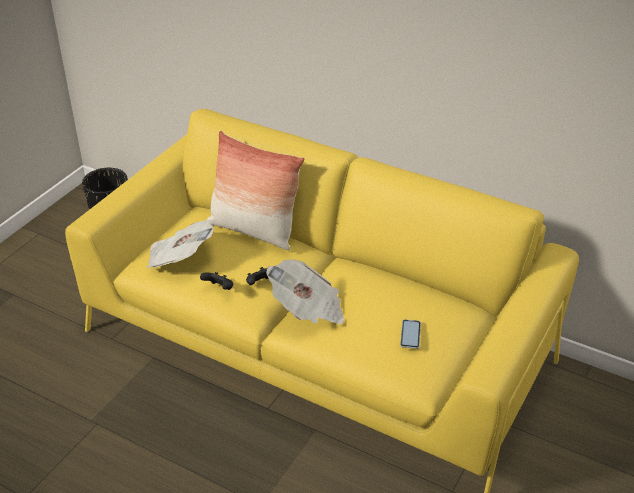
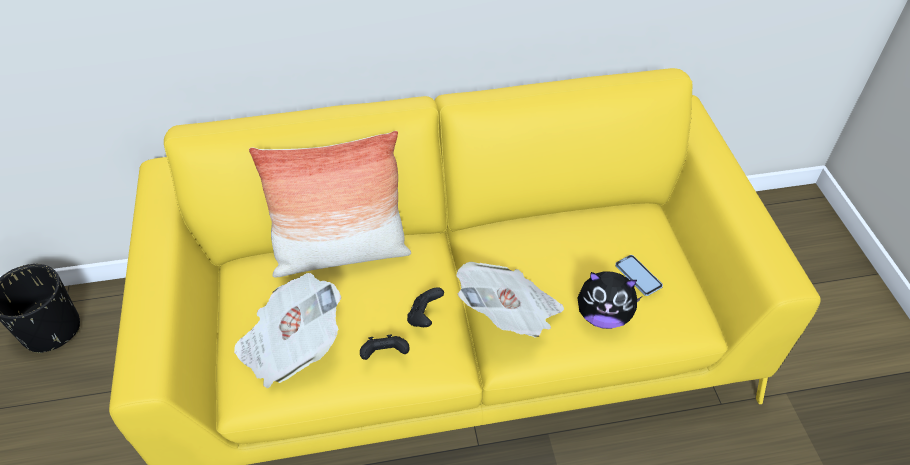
camera: 40 degrees left, 10 degrees up
none -> plush toy [577,271,642,329]

